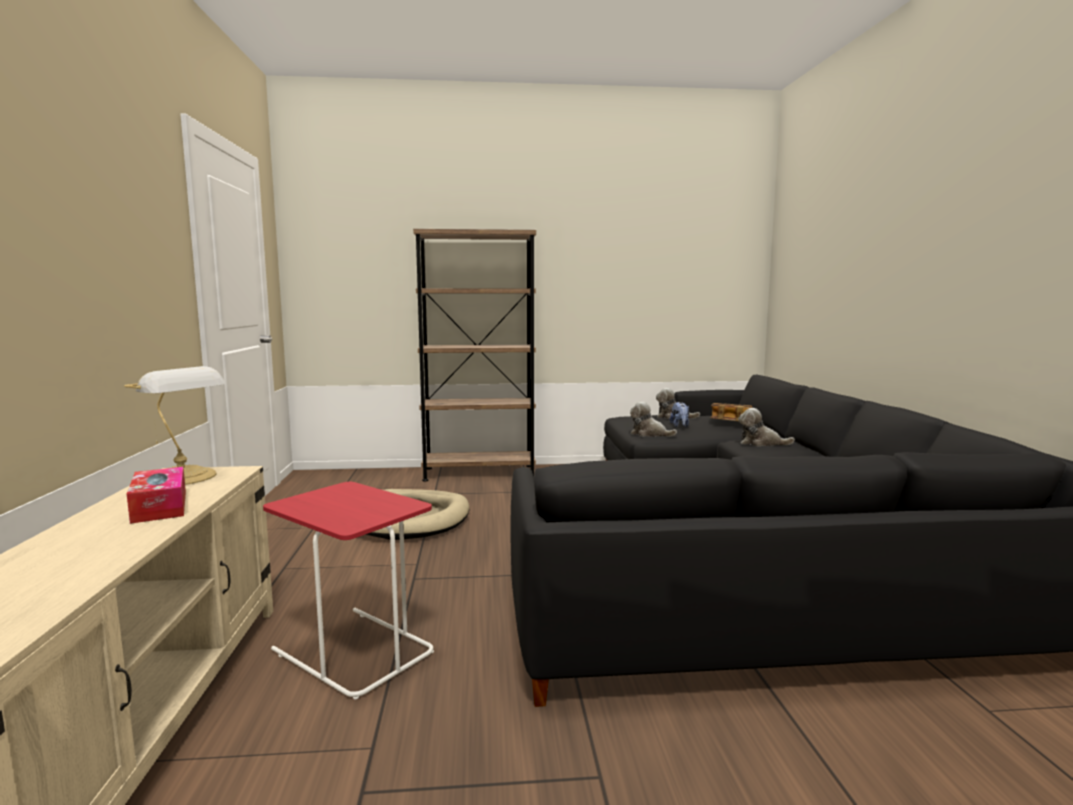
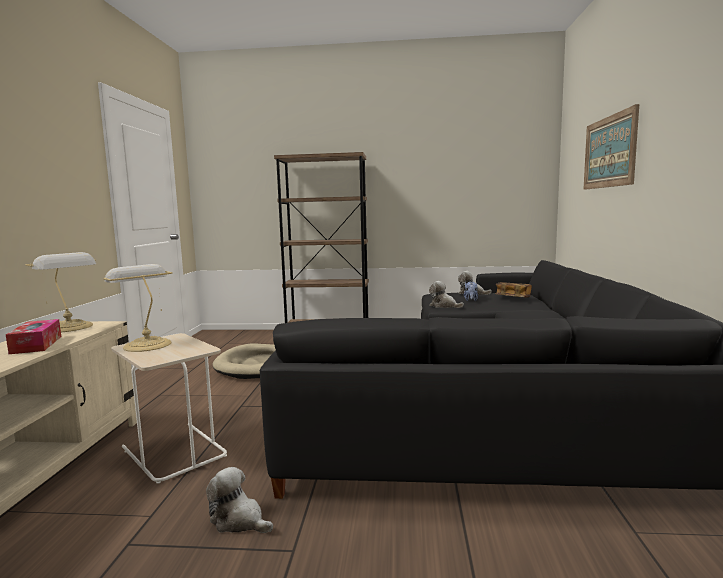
camera: 10 degrees right, 0 degrees up
red side table [263,482,434,699] -> beige side table [111,333,227,484]
plush toy [738,408,795,446] -> plush toy moved to [206,467,273,533]
none -> table lamp [103,264,173,352]
none -> picture [584,104,639,190]

